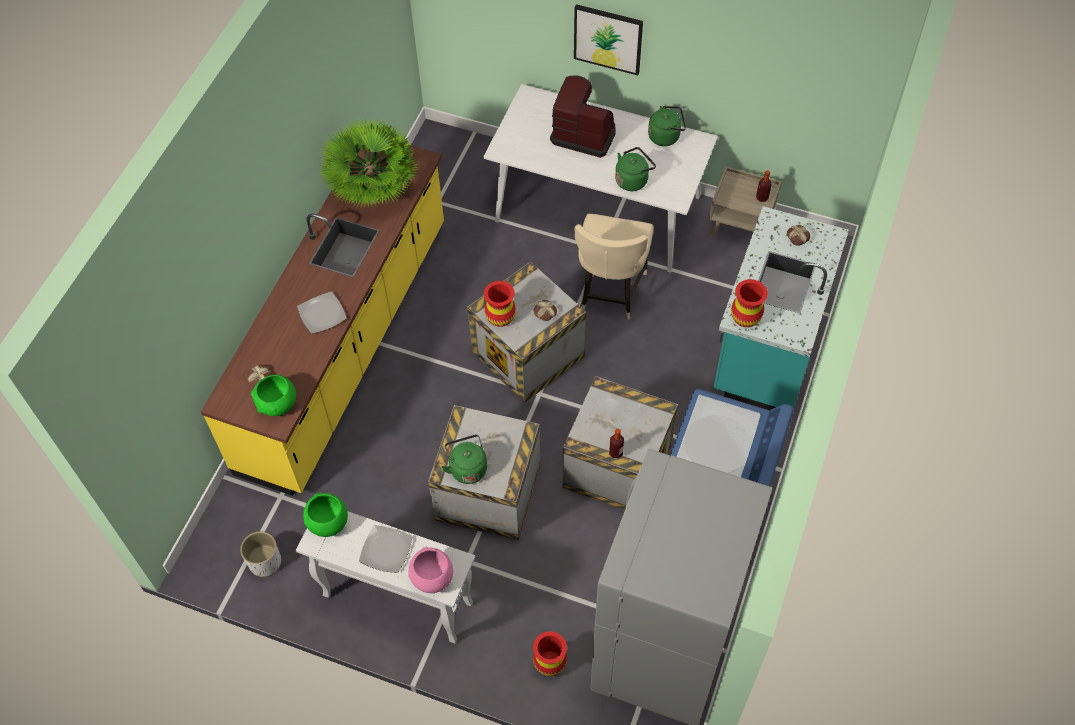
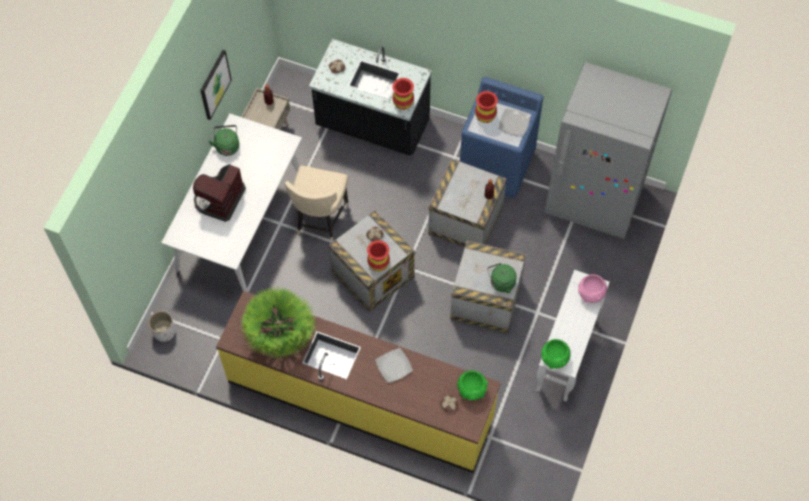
camera: 90 degrees left, 5 degrees up
white planter [240,531,281,577] -> white planter moved to [148,311,175,342]
plate [359,525,412,573] -> plate moved to [499,108,530,136]
red vase [533,631,567,676] -> red vase moved to [475,91,498,123]
picture [574,4,643,75] -> picture moved to [200,50,232,120]
beige chair [575,214,654,319] -> beige chair turned 90 degrees clockwise [285,166,349,241]
green kettle [615,147,656,191] -> none
turquoise counter [714,206,849,410] -> black counter [309,39,432,156]

